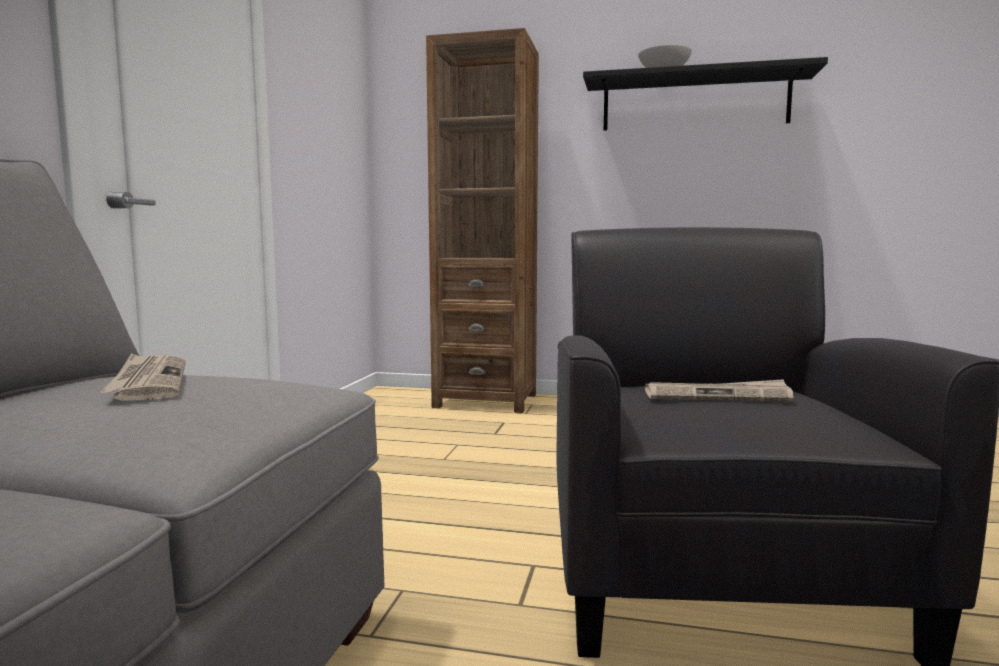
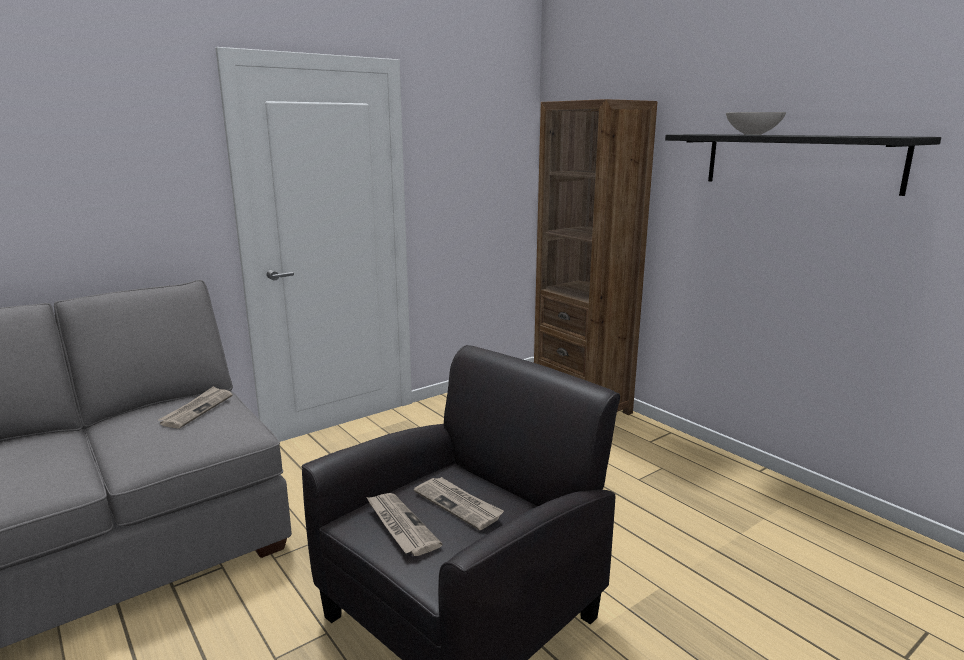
camera: 40 degrees right, 10 degrees up
none -> newspaper [366,493,442,556]

